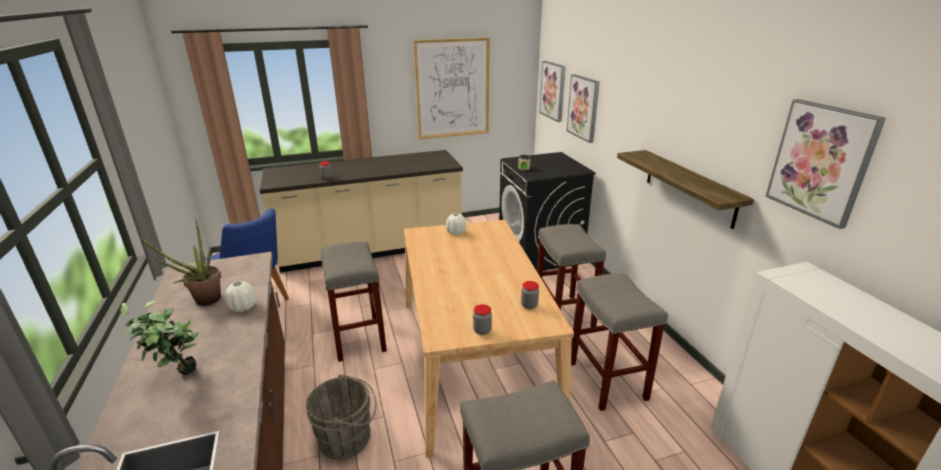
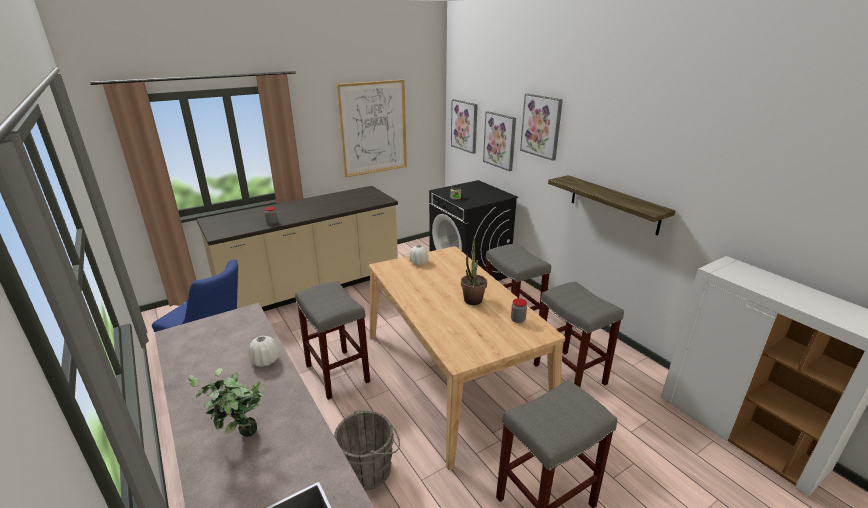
camera: 15 degrees left, 0 degrees up
potted plant [139,218,221,306] -> potted plant moved to [461,237,487,305]
jar [473,304,492,335] -> none
picture [766,99,886,229] -> picture moved to [520,94,563,161]

